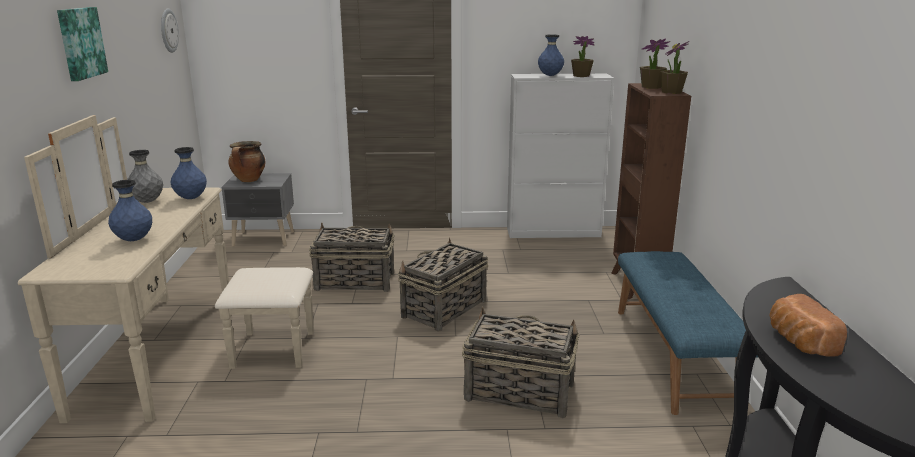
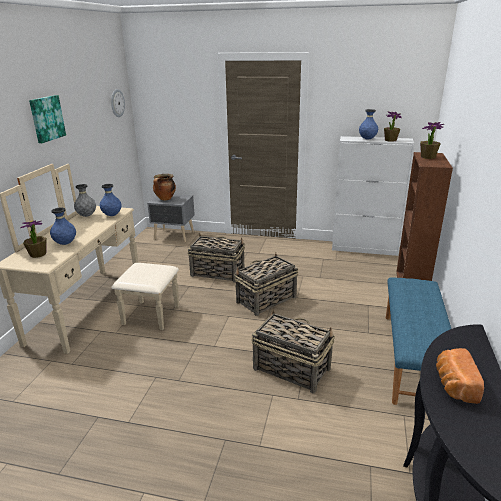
camera: 15 degrees right, 5 degrees up
potted plant [660,41,689,94] -> potted plant moved to [21,220,46,258]

